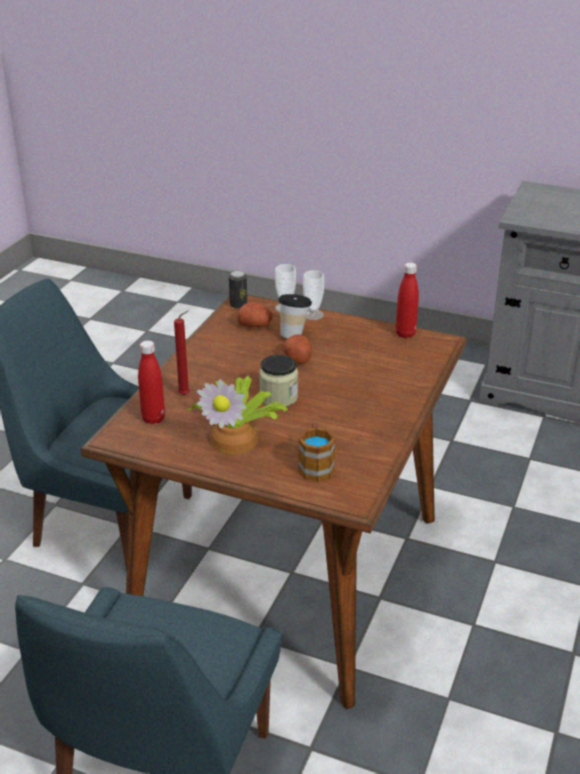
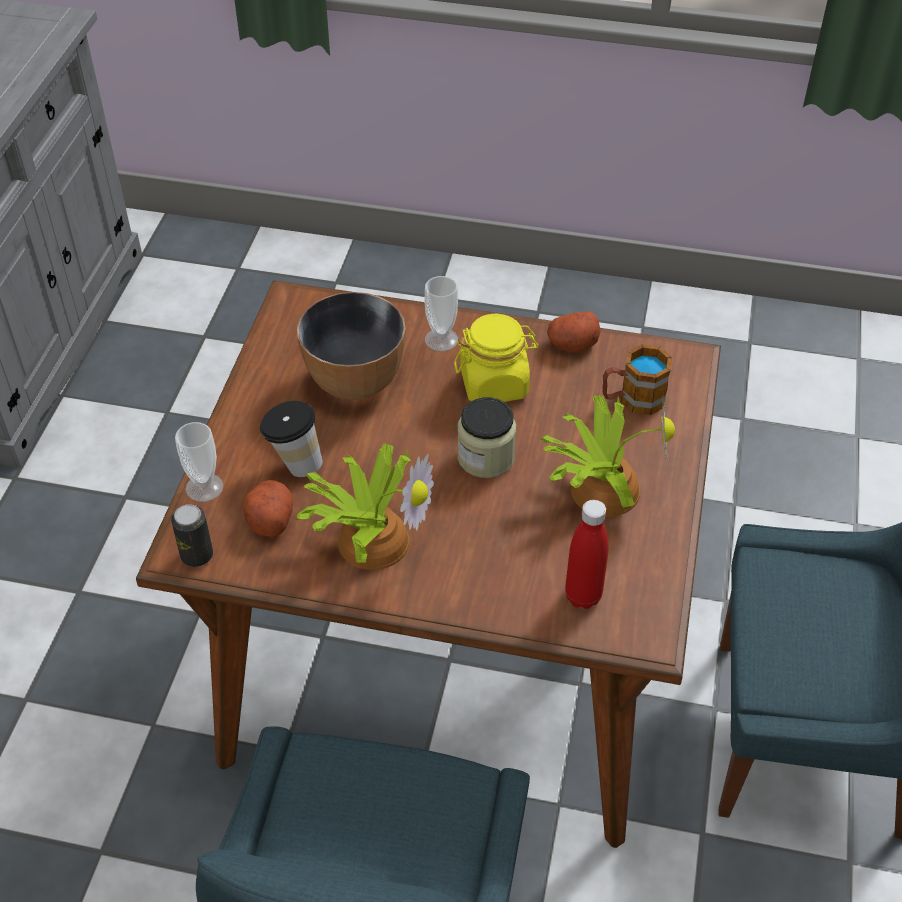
camera: 100 degrees left, 15 degrees up
red candle [174,310,190,395] -> none
potato [283,335,312,364] -> potato moved to [547,311,601,352]
cup [303,270,324,320] -> cup moved to [424,276,458,352]
red bottle [396,262,419,338] -> none
none -> potted plant [295,443,434,570]
none -> bowl [297,292,406,400]
none -> yellow jar [454,314,539,402]

